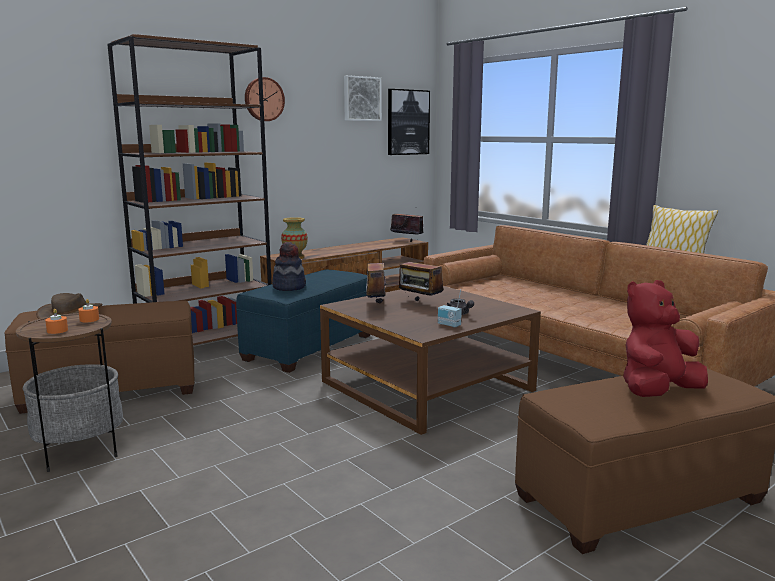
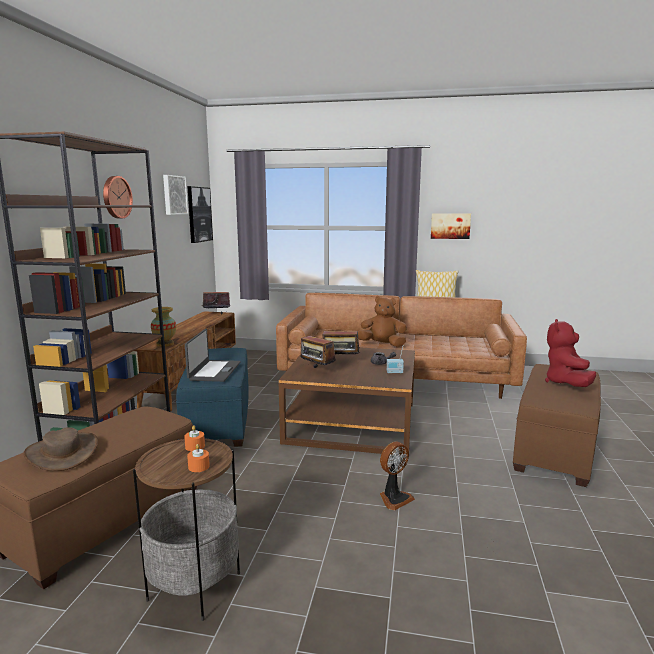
camera: 40 degrees left, 0 degrees up
hat [272,242,306,291] -> laptop [185,329,240,382]
none -> brown plush toy [358,296,407,347]
none -> fan [380,441,415,510]
none -> picture [431,213,471,239]

